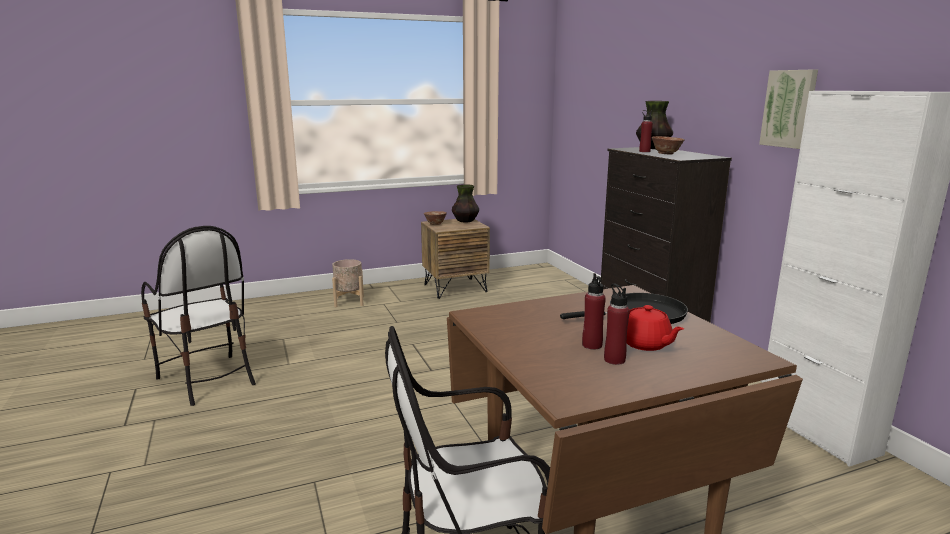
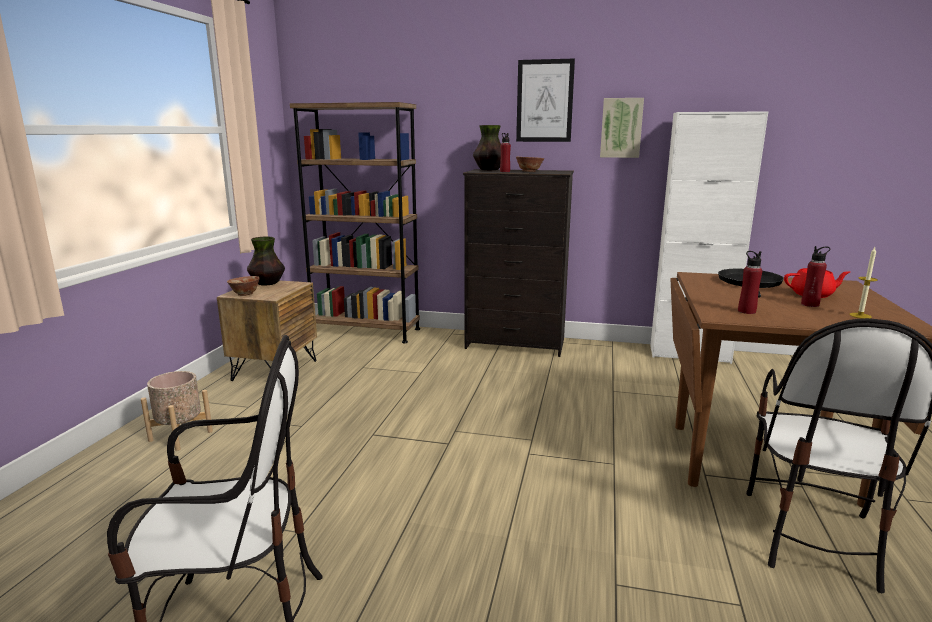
camera: 55 degrees left, 0 degrees up
red bottle [604,283,630,365] -> red bottle moved to [738,251,762,314]
none -> brown bookcase [290,102,420,343]
none -> picture [516,59,575,142]
none -> candle [849,247,878,319]

